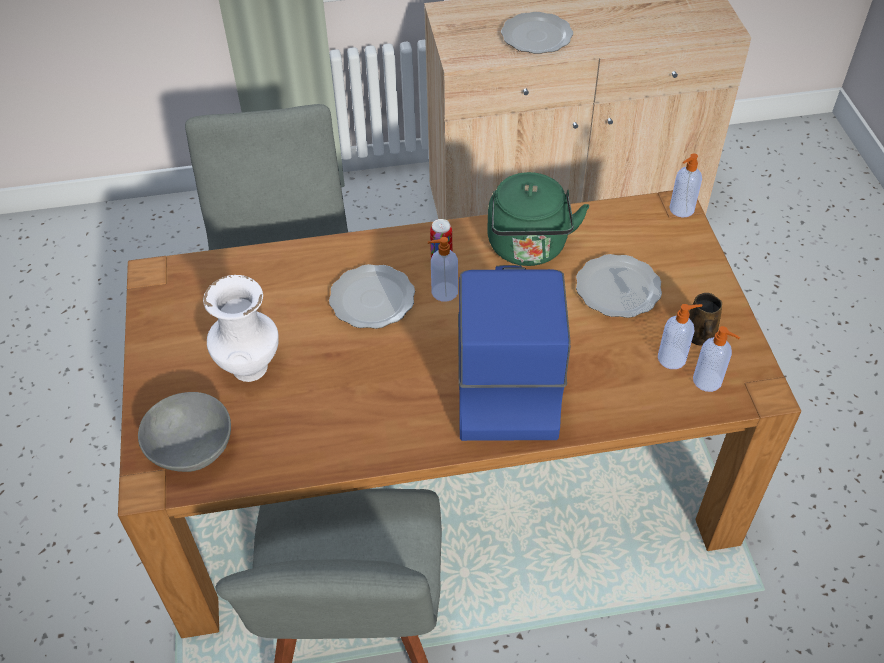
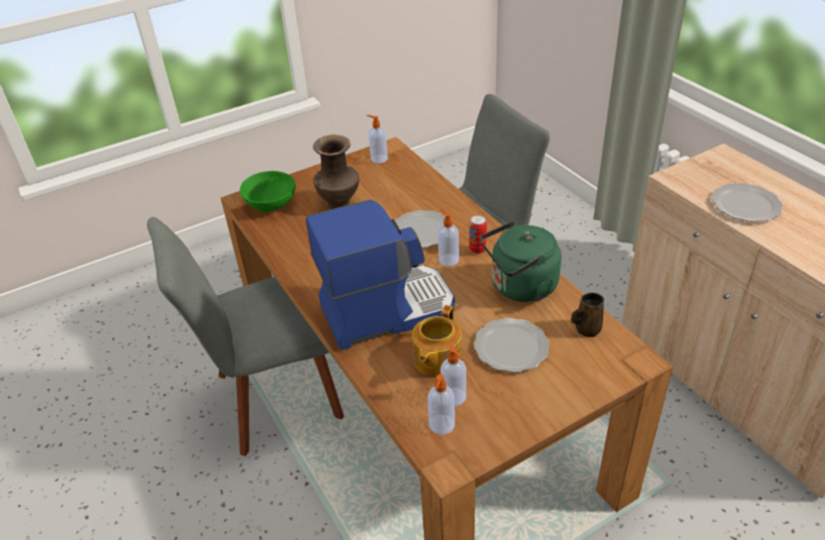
camera: 70 degrees right, 10 degrees down
grey bowl [138,392,231,472] -> green bowl [240,171,296,212]
white vase [203,275,279,382] -> brown vase [313,135,359,209]
soap dispenser [669,153,702,218] -> soap dispenser moved to [367,115,388,163]
brown mug [689,293,722,345] -> brown mug moved to [571,293,604,337]
none -> teapot [412,305,462,377]

